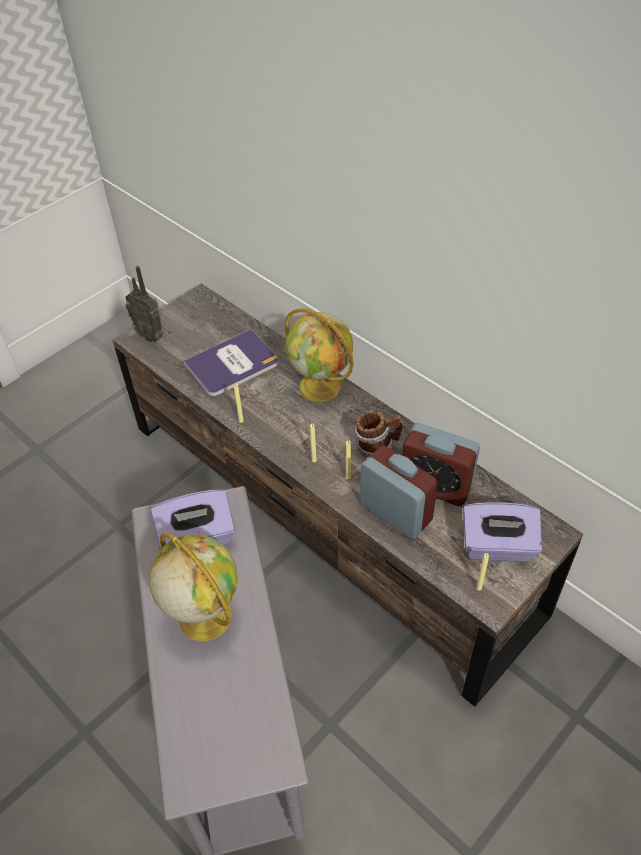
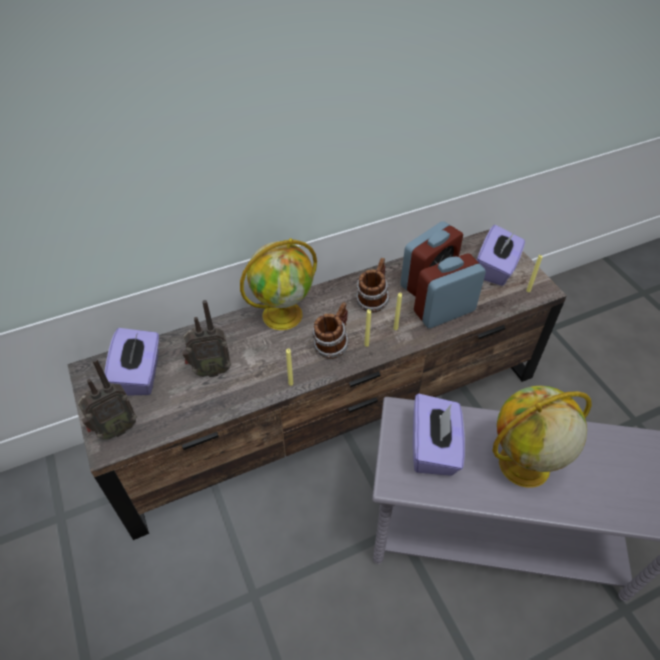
camera: 70 degrees left, 0 degrees up
book [183,329,278,396] -> radio [182,300,231,377]
none -> purple tissue box [104,328,159,396]
none -> mug [312,302,349,359]

